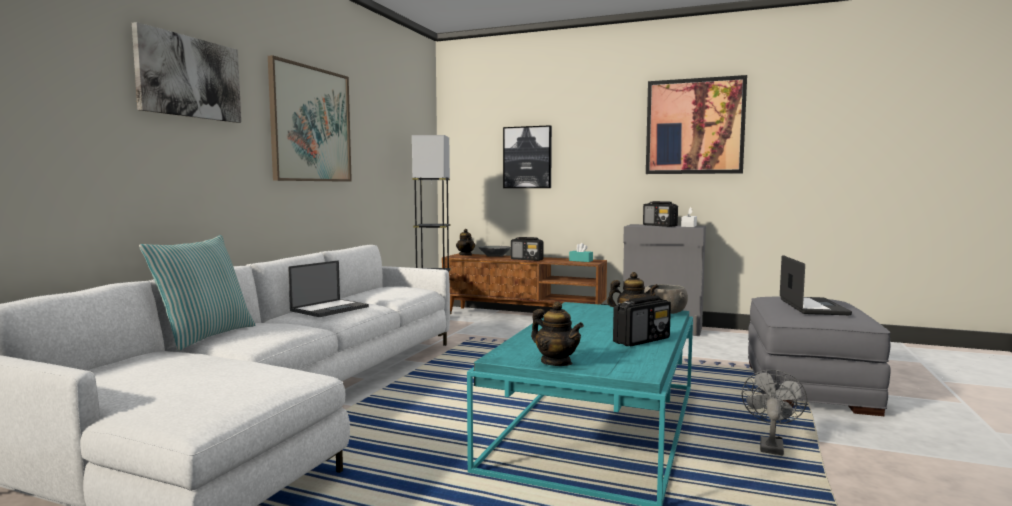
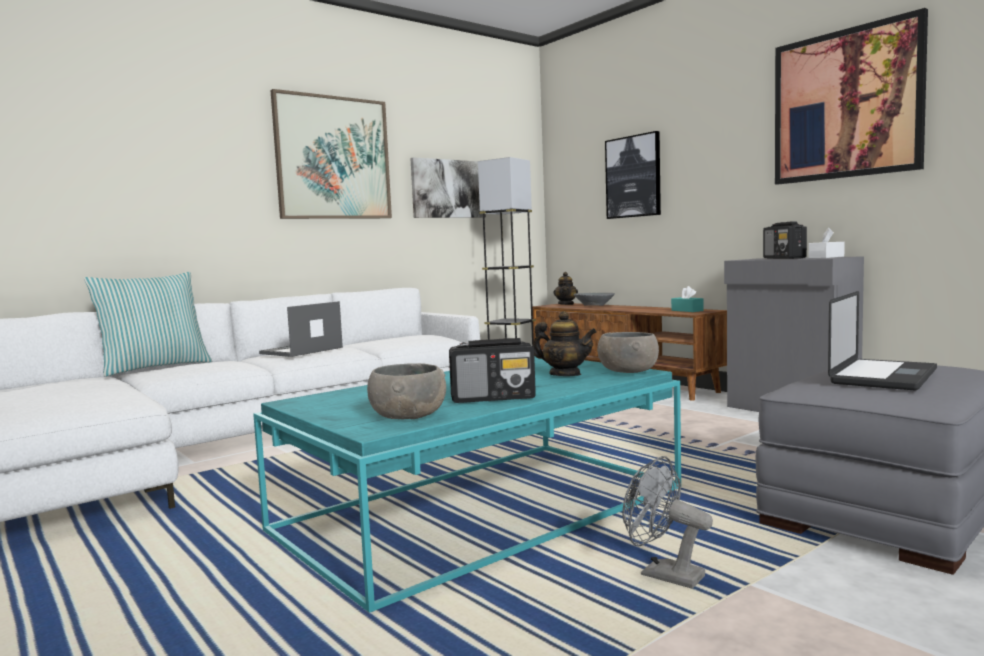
camera: 30 degrees right, 0 degrees up
picture [132,22,241,123] -> picture moved to [410,157,486,218]
laptop [288,260,369,317] -> laptop turned 150 degrees clockwise [259,301,343,357]
radio [511,237,544,261] -> none
teapot [531,301,584,366] -> none
grey fan [742,370,807,455] -> grey fan turned 105 degrees counterclockwise [622,456,713,589]
none -> grey bowl [367,363,446,419]

